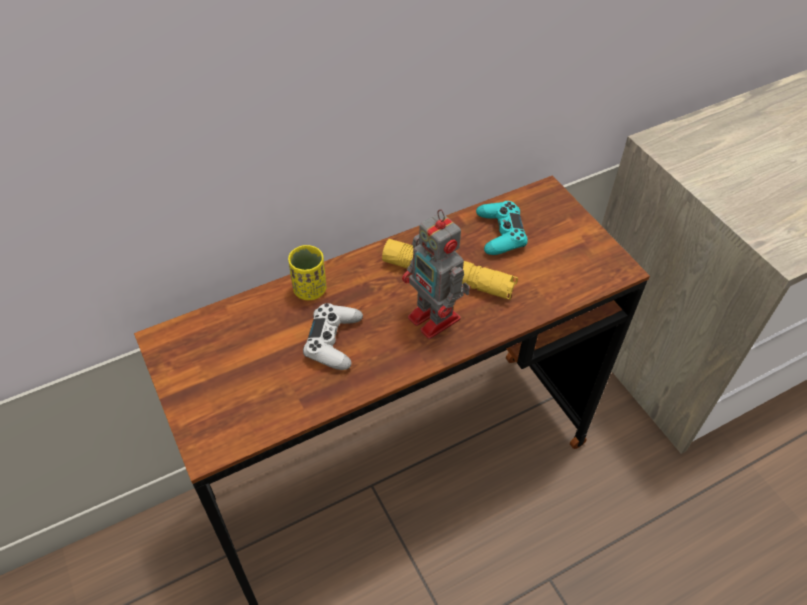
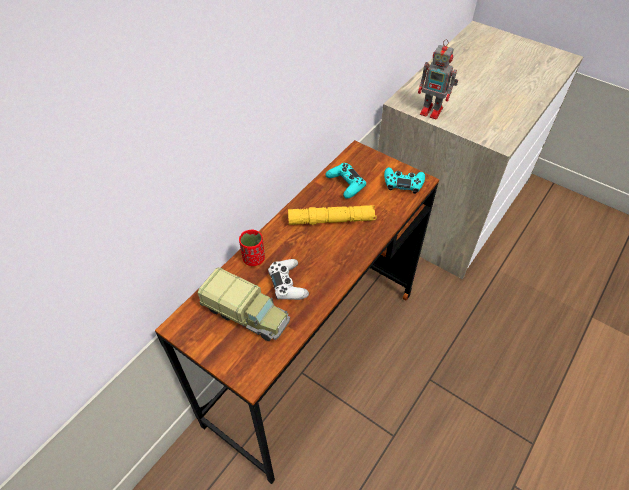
camera: 25 degrees left, 0 degrees up
yellow cup [288,245,327,300] -> red cup [239,230,265,266]
toy robot [402,210,470,339] -> toy robot moved to [418,39,458,119]
none -> toy truck [198,267,290,341]
none -> turquoise game controller [384,167,425,194]

